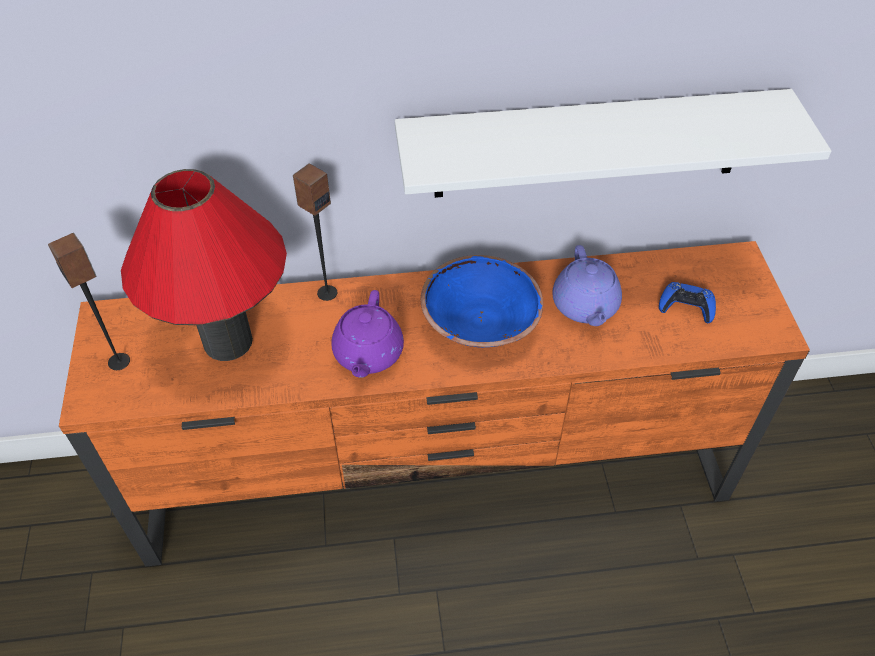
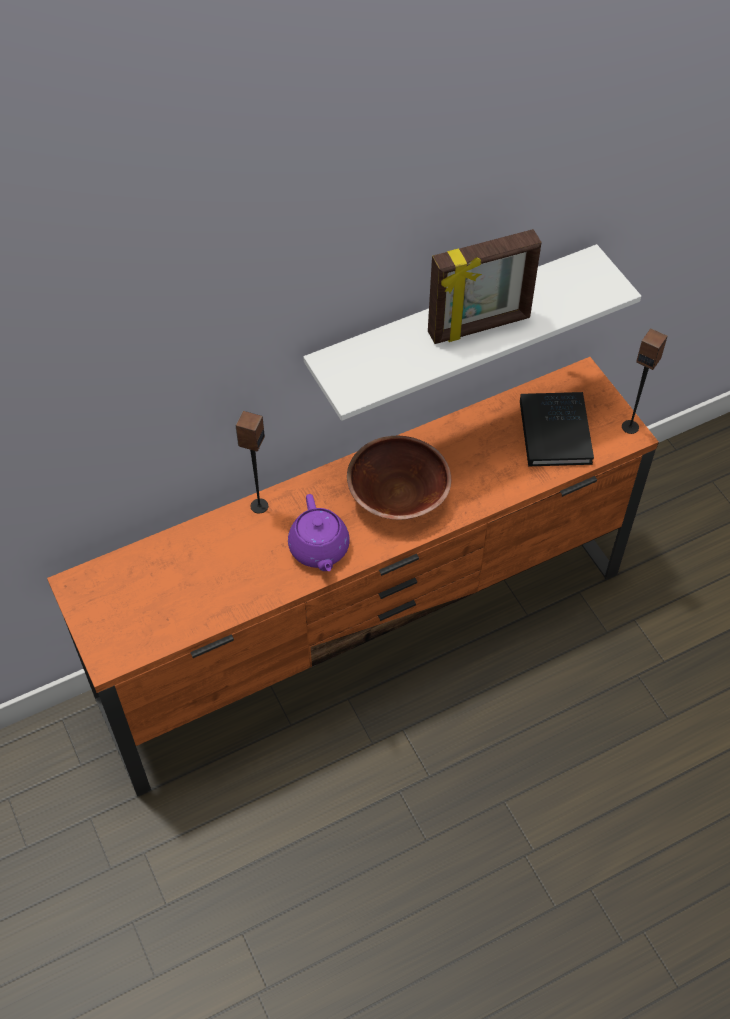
camera: 20 degrees left, 5 degrees up
speaker [48,233,130,370] -> speaker moved to [622,328,668,434]
red table lamp [121,169,287,361] -> none
blue bowl [420,255,543,347] -> brown bowl [347,436,451,520]
purple teapot [552,245,622,326] -> none
blue game controller [659,282,716,323] -> black book [520,392,594,466]
none -> picture frame [428,229,542,344]

